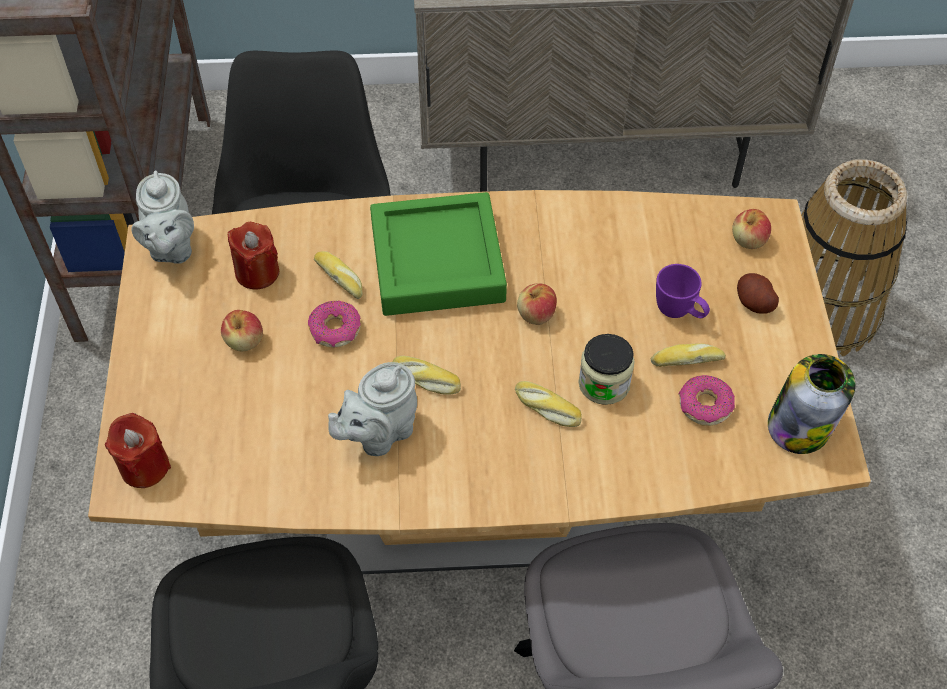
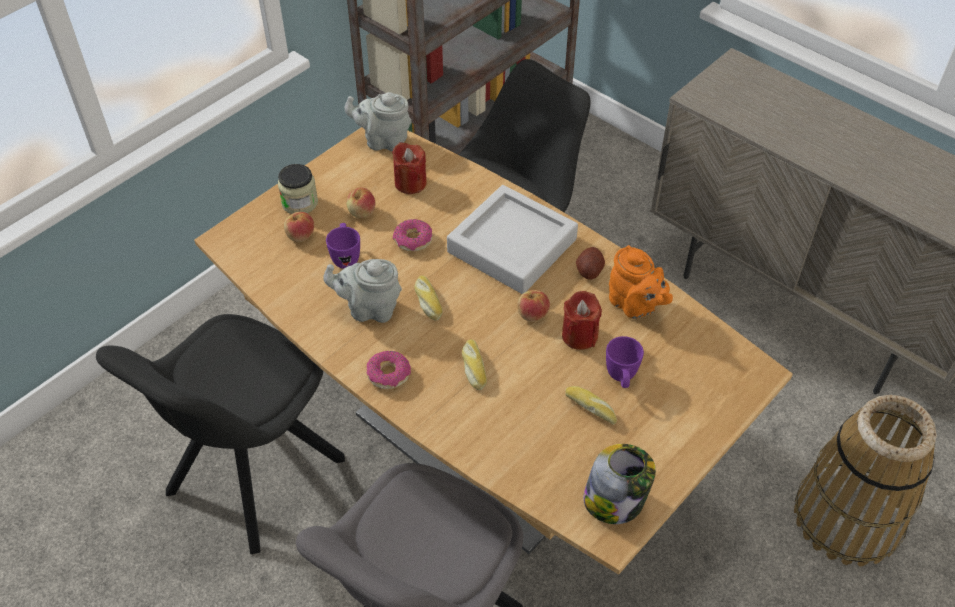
camera: 45 degrees right, 5 degrees down
red candle [105,413,171,488] -> red candle moved to [562,291,602,350]
grey teapot [131,171,194,264] -> grey teapot turned 60 degrees clockwise [344,92,412,152]
bread [314,251,363,299] -> none
green tray [370,192,507,316] -> grey tray [447,185,578,294]
jar [578,334,635,405] -> jar moved to [278,164,318,214]
donut [679,375,735,426] -> donut moved to [366,351,411,389]
apple [732,209,771,249] -> apple moved to [284,212,314,242]
potato [737,273,779,314] -> potato moved to [576,247,605,280]
none -> purple mug [326,223,360,269]
none -> orange teapot [609,245,673,319]

